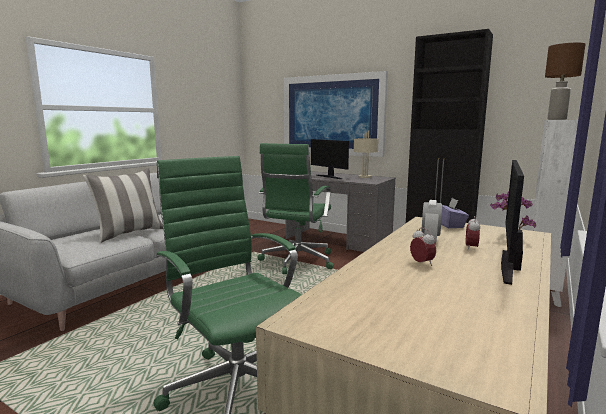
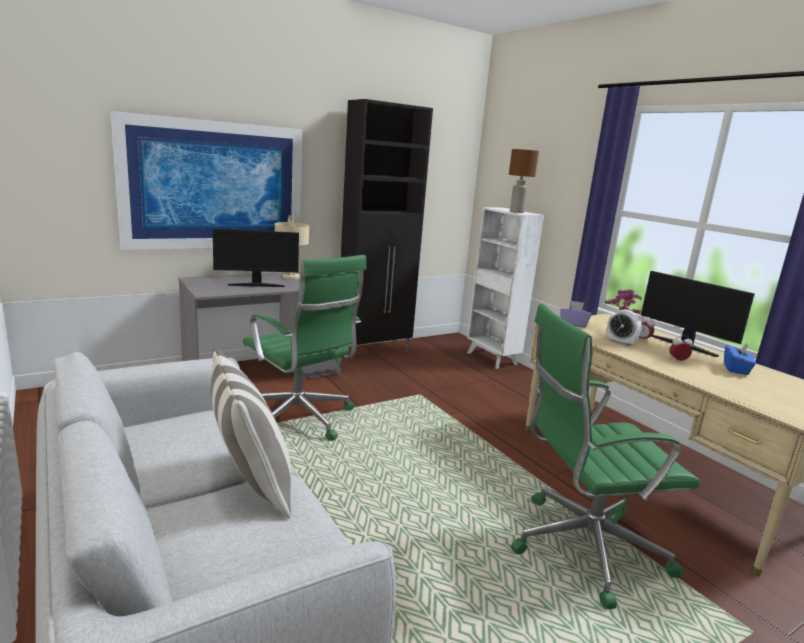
camera: 65 degrees left, 5 degrees up
none -> blue tissue box [724,343,756,375]

